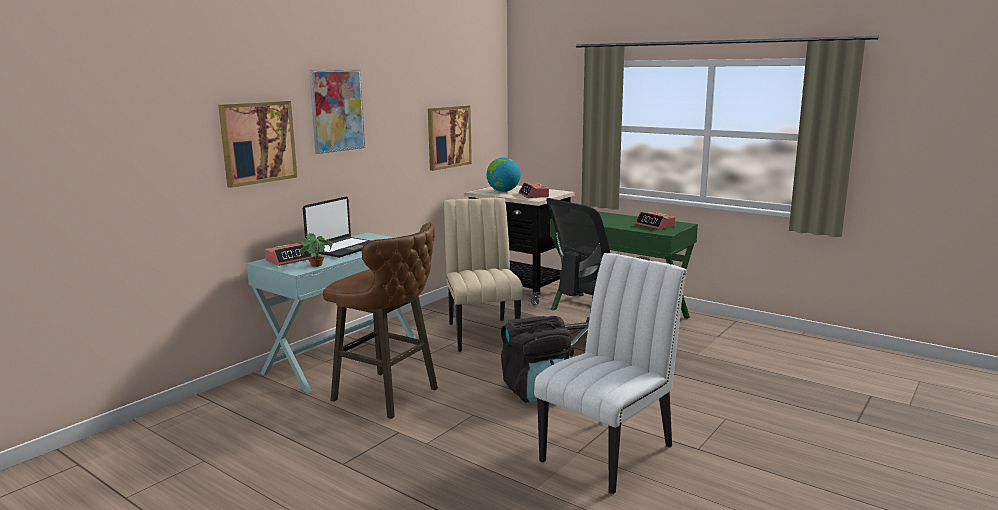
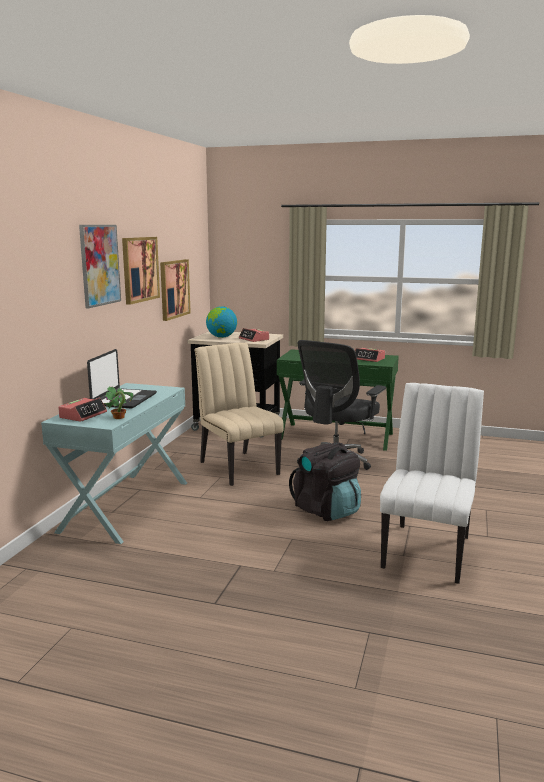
camera: 20 degrees left, 0 degrees up
picture [218,101,297,188] -> picture moved to [122,237,160,305]
brown stool [323,222,438,419] -> none

